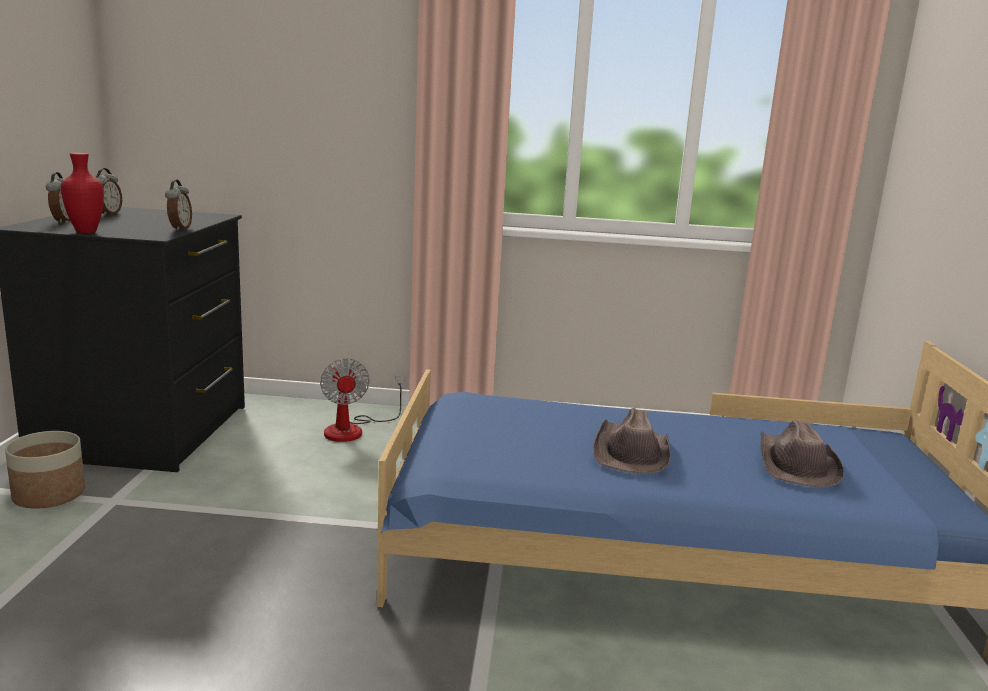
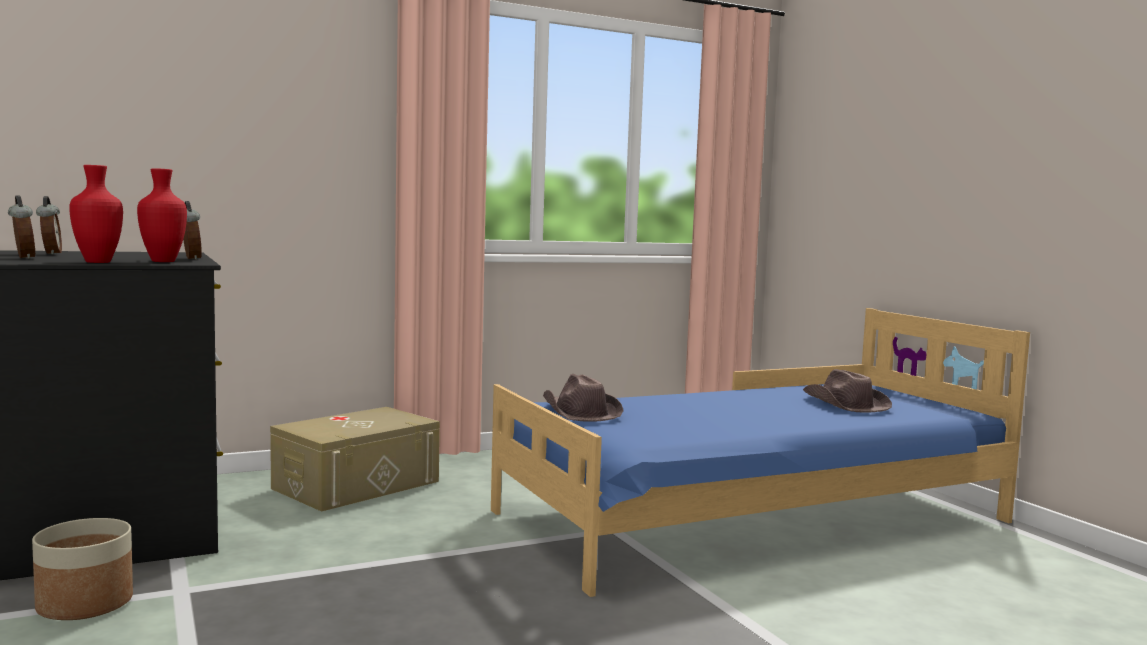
camera: 30 degrees left, 10 degrees down
fan [320,358,404,442] -> beige storage box [270,407,440,512]
brown hat [593,408,671,474] -> brown hat moved to [543,374,624,422]
none -> red vase [137,168,187,262]

